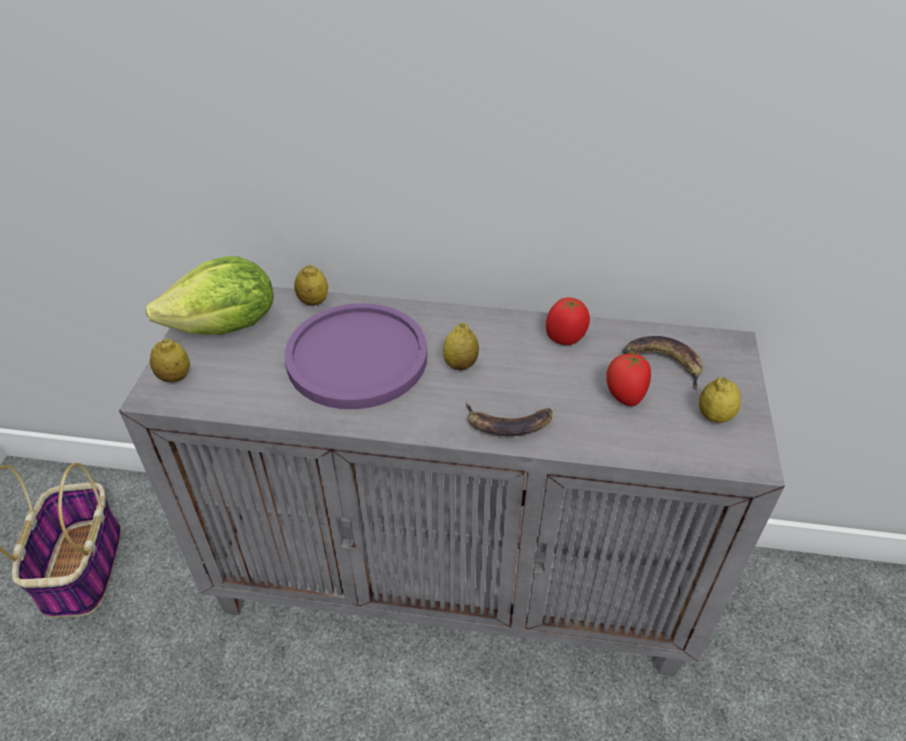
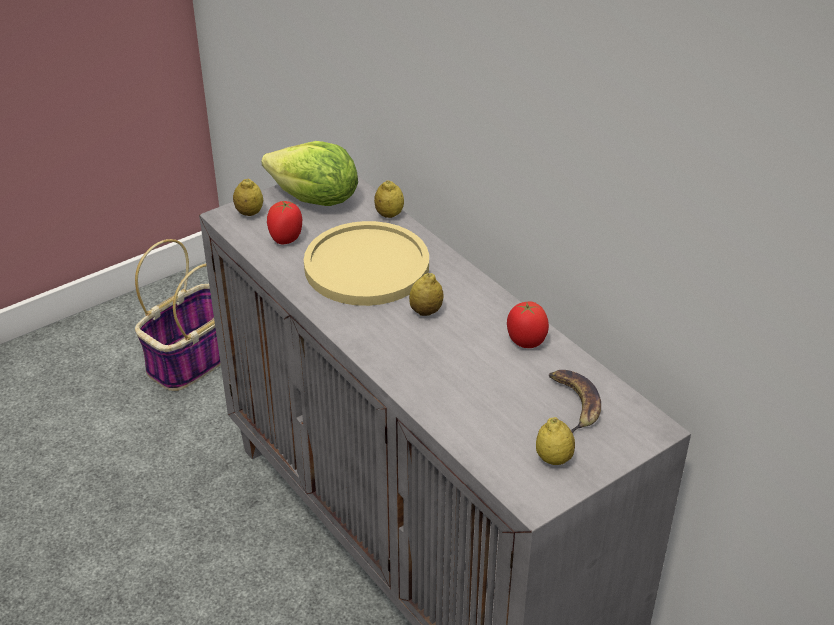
camera: 45 degrees right, 5 degrees down
purple plate [285,303,427,409] -> yellow plate [304,221,429,306]
banana [466,403,552,436] -> none
tomato [606,353,651,406] -> tomato moved to [267,201,302,244]

